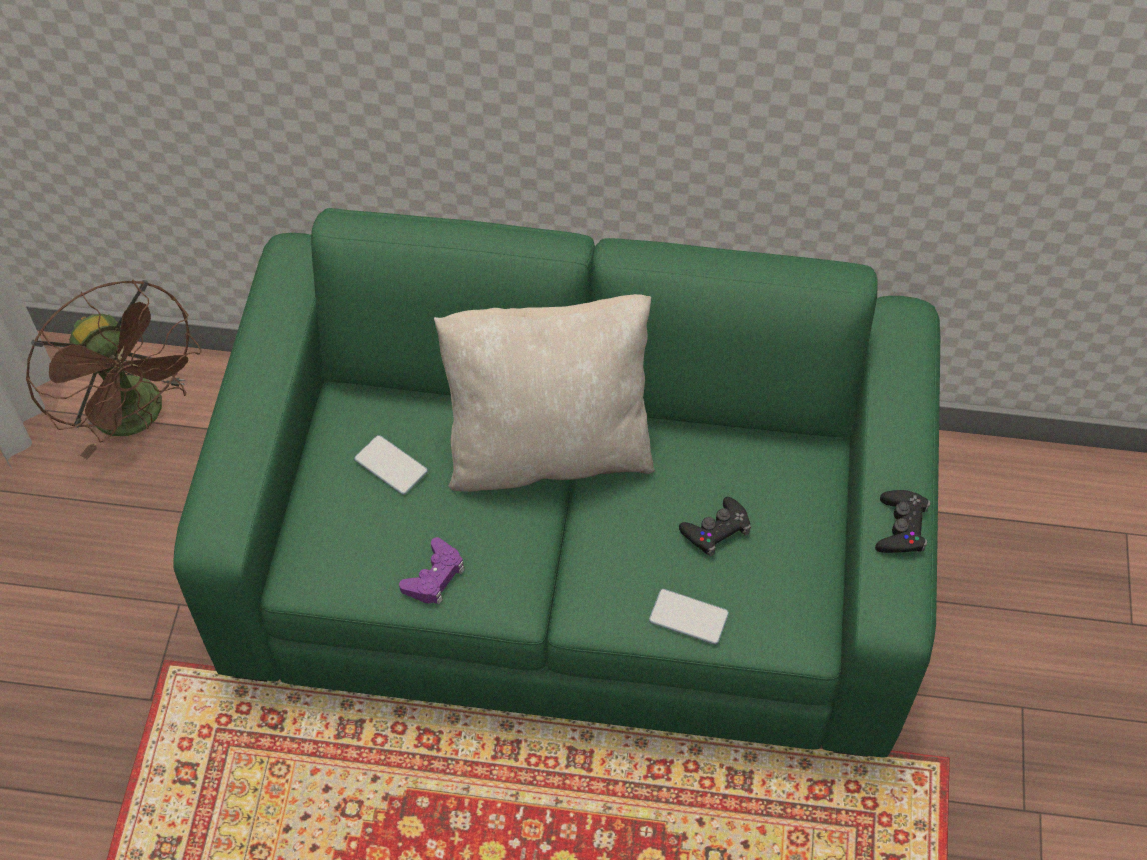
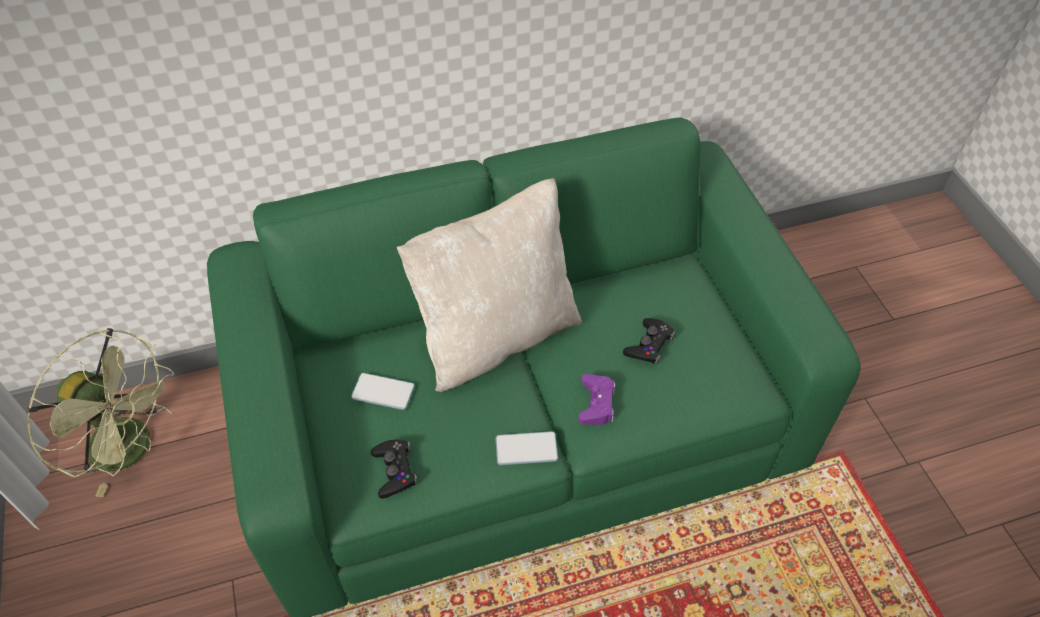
camera: 25 degrees left, 5 degrees down
brown fan [25,280,202,459] -> green fan [26,328,174,497]
purple game controller [399,537,465,604] -> purple game controller moved to [578,374,615,425]
phone [649,589,729,644] -> phone moved to [495,431,558,465]
black game controller [875,490,930,553] -> black game controller moved to [371,440,418,499]

